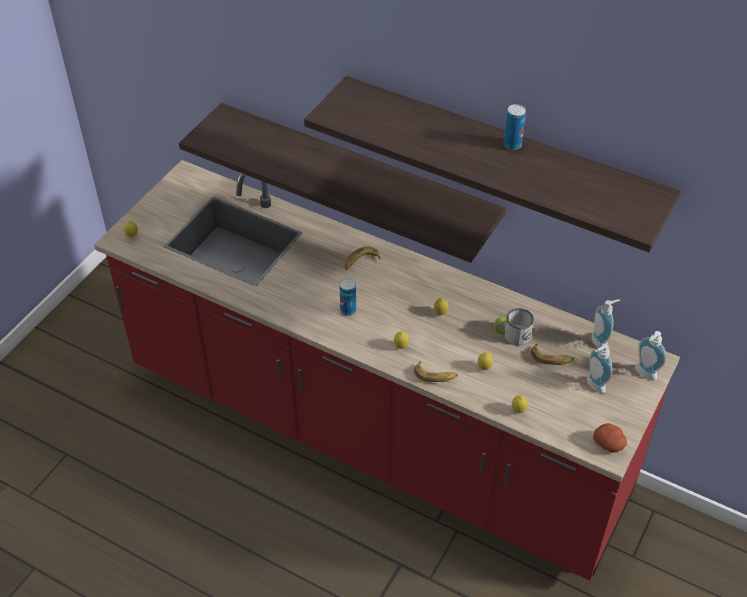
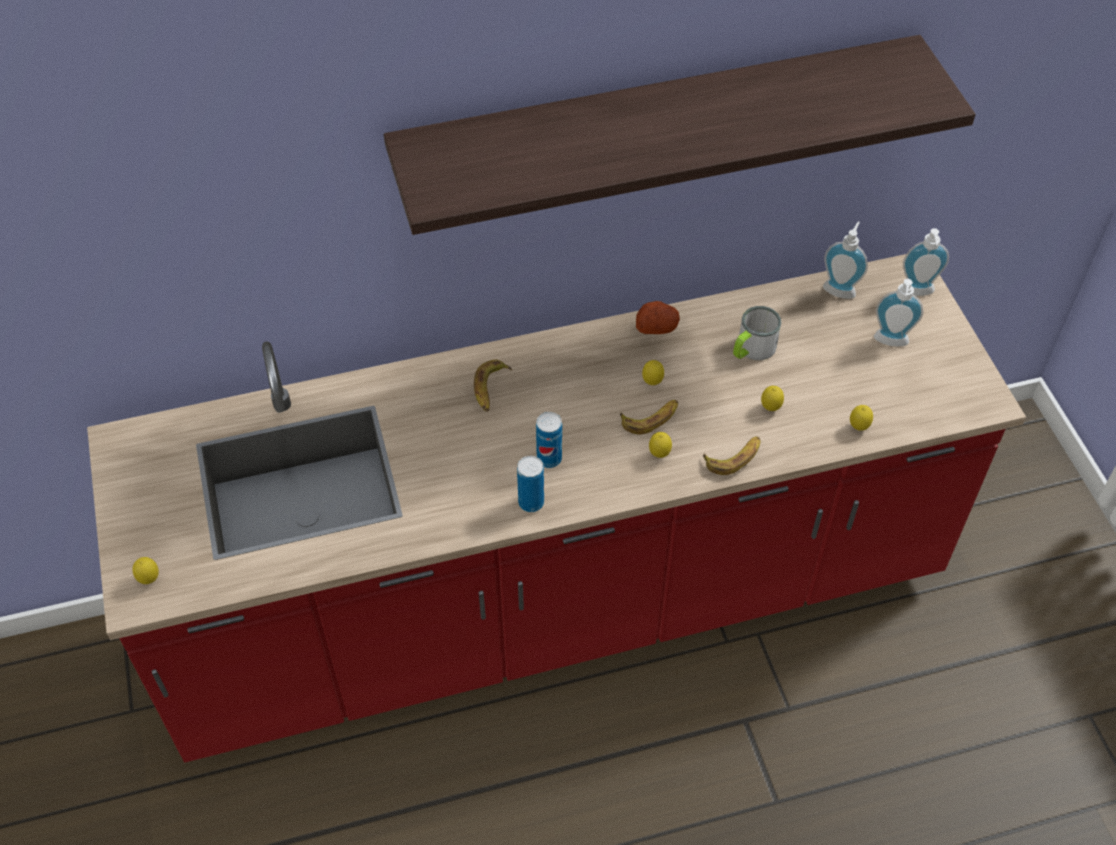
camera: 45 degrees left, 5 degrees up
shelf [179,103,506,263] -> none
can [504,104,526,150] -> can moved to [517,456,544,512]
banana [531,344,574,365] -> banana moved to [620,400,678,434]
potato [593,423,627,453] -> potato moved to [636,301,680,334]

